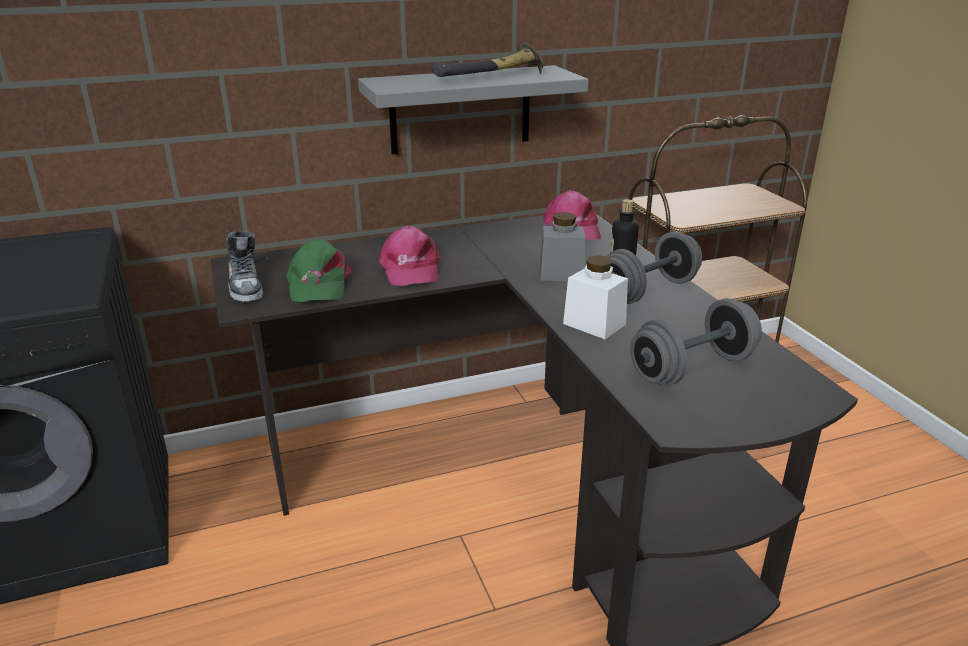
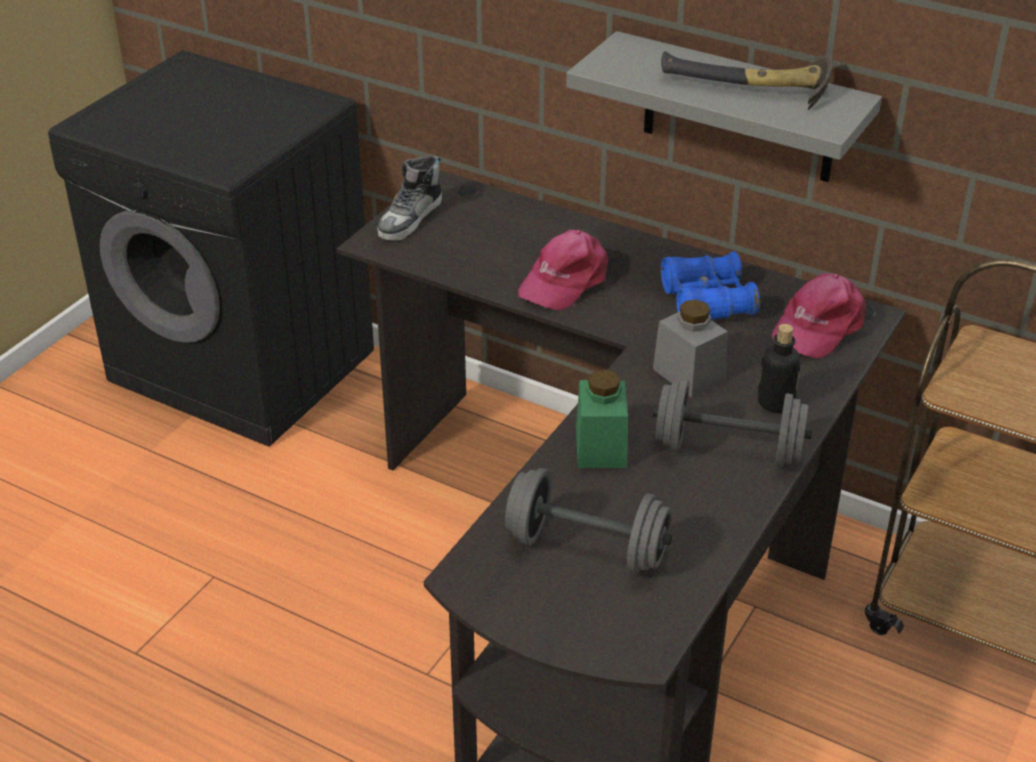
camera: 50 degrees right, 10 degrees up
green cap [286,239,352,302] -> none
white jar [563,255,628,339] -> green jar [576,369,628,468]
none -> blue binoculars [661,251,760,320]

